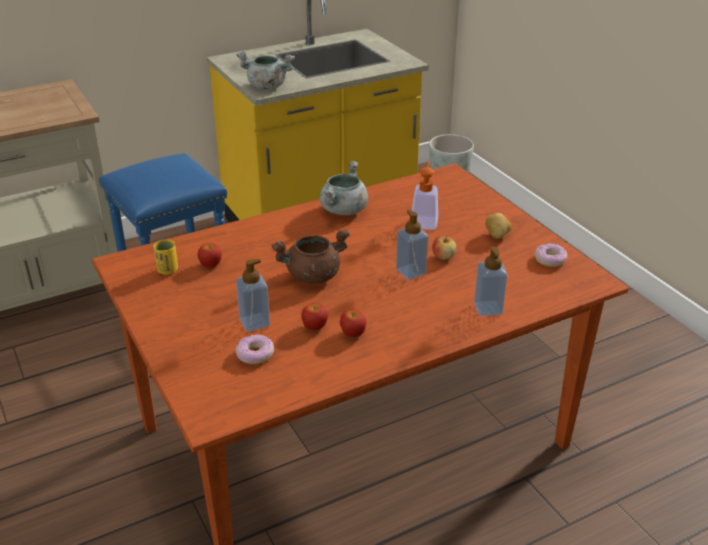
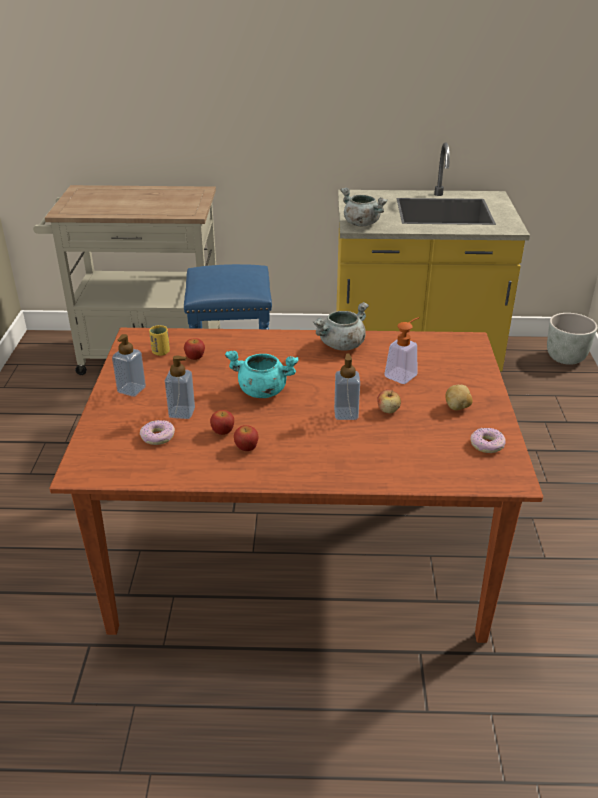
camera: 30 degrees right, 0 degrees up
brown cooking pot [271,229,350,284] -> turquoise cooking pot [225,351,298,398]
soap dispenser [474,247,508,316] -> soap dispenser moved to [112,334,146,397]

